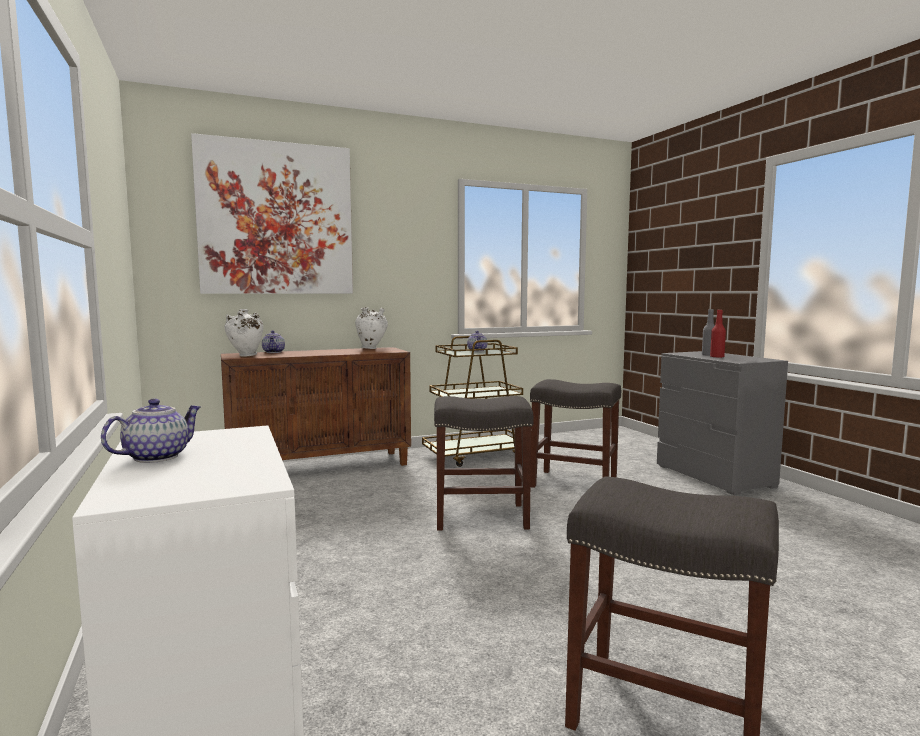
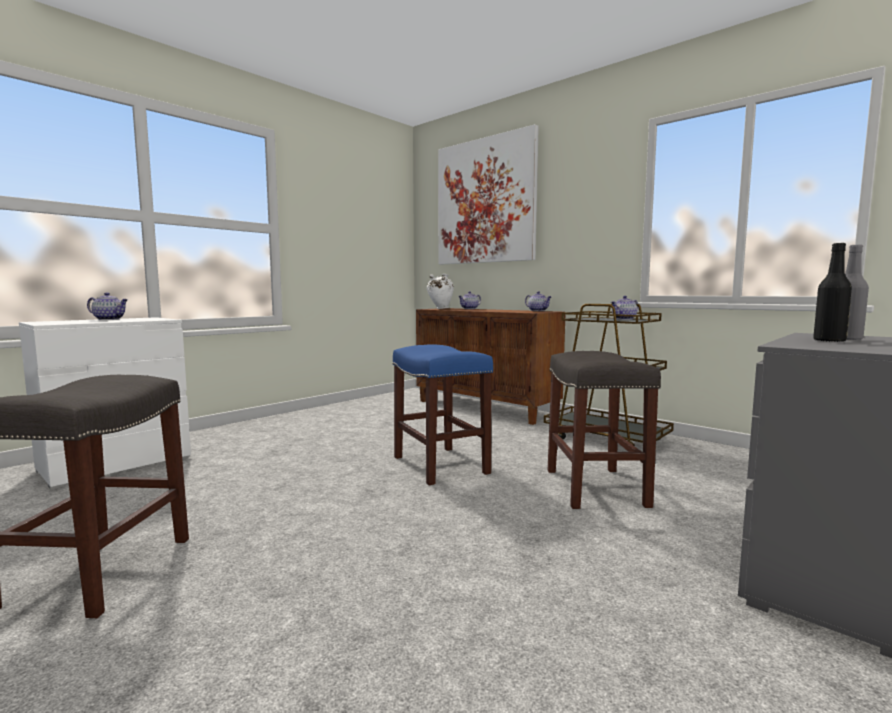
camera: 65 degrees right, 0 degrees up
white vase [355,307,388,349] -> teapot [525,291,552,311]
grey stool [434,396,534,531] -> blue stool [392,344,493,485]
red bottle [710,310,726,357] -> black bottle [813,243,852,342]

